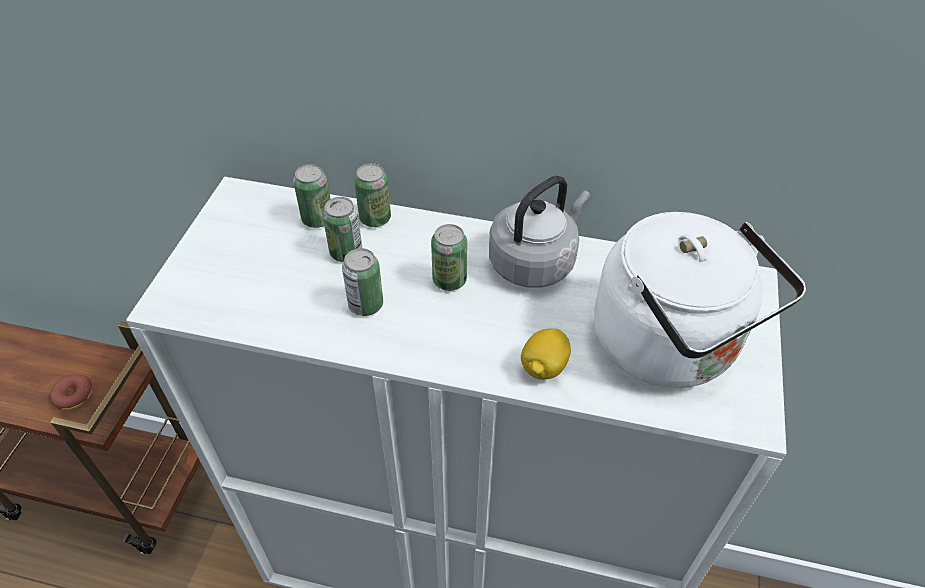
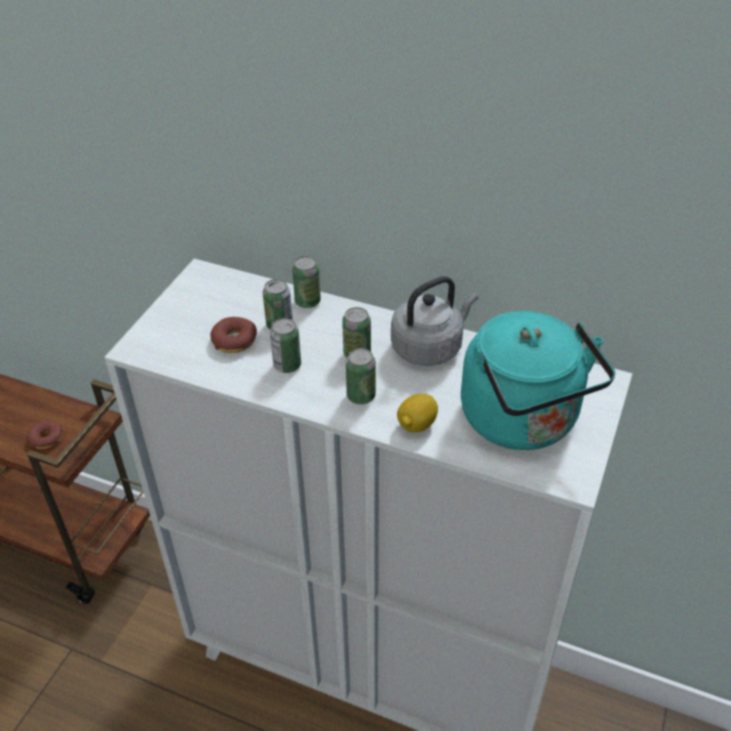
camera: 10 degrees right, 5 degrees down
can [293,164,330,228] -> can moved to [346,348,376,404]
white kettle [594,212,806,388] -> turquoise kettle [461,311,615,450]
none -> donut [210,317,257,353]

